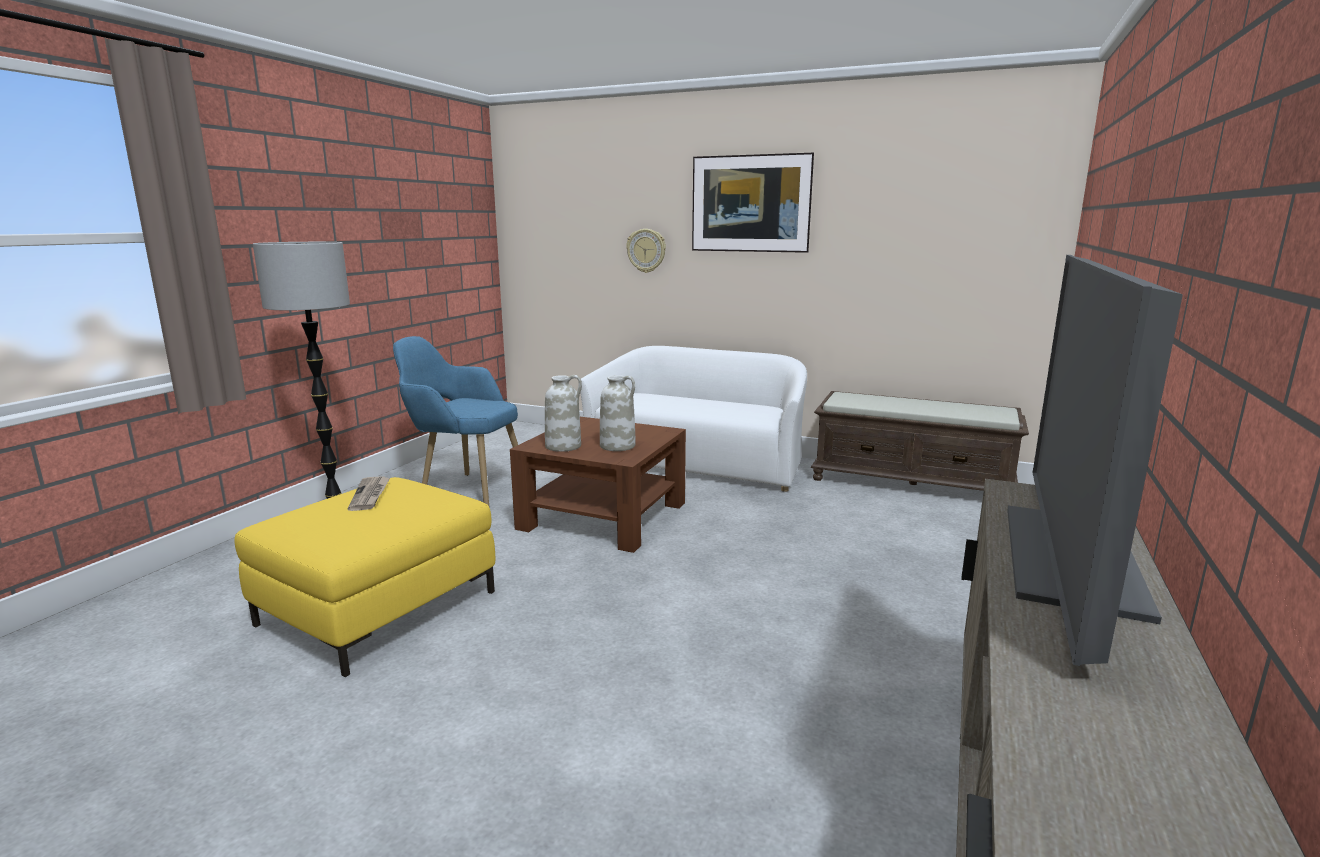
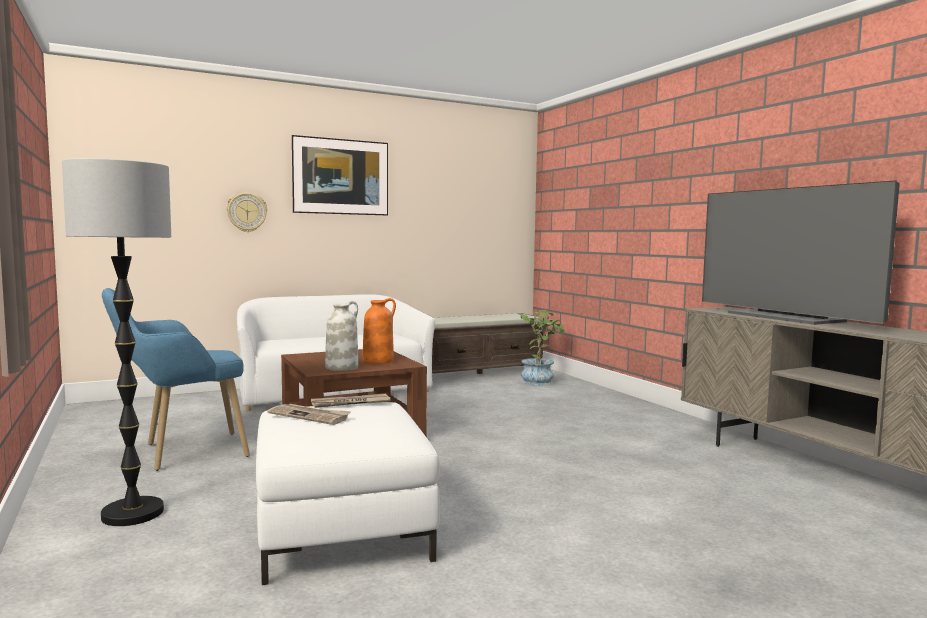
camera: 50 degrees left, 10 degrees down
yellow ottoman [234,477,495,677] -> white ottoman [256,402,440,585]
white vase [600,375,636,451] -> orange vase [363,298,396,364]
none -> newspaper [311,394,391,408]
none -> potted plant [516,310,565,385]

